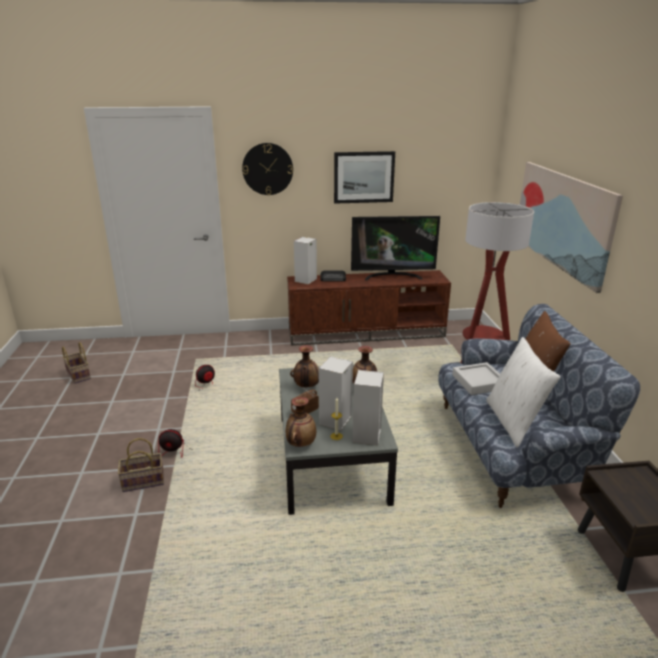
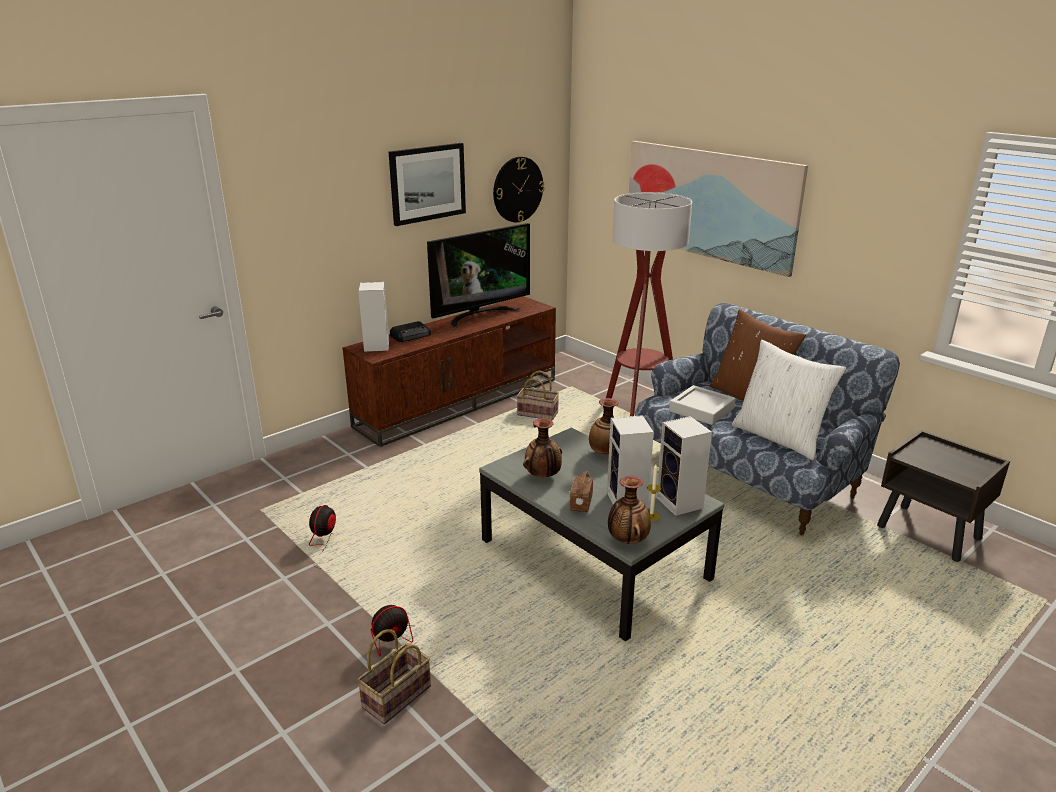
camera: 35 degrees left, 0 degrees up
basket [62,342,91,384] -> basket moved to [517,371,559,420]
wall clock [242,143,293,195] -> wall clock moved to [493,157,544,222]

